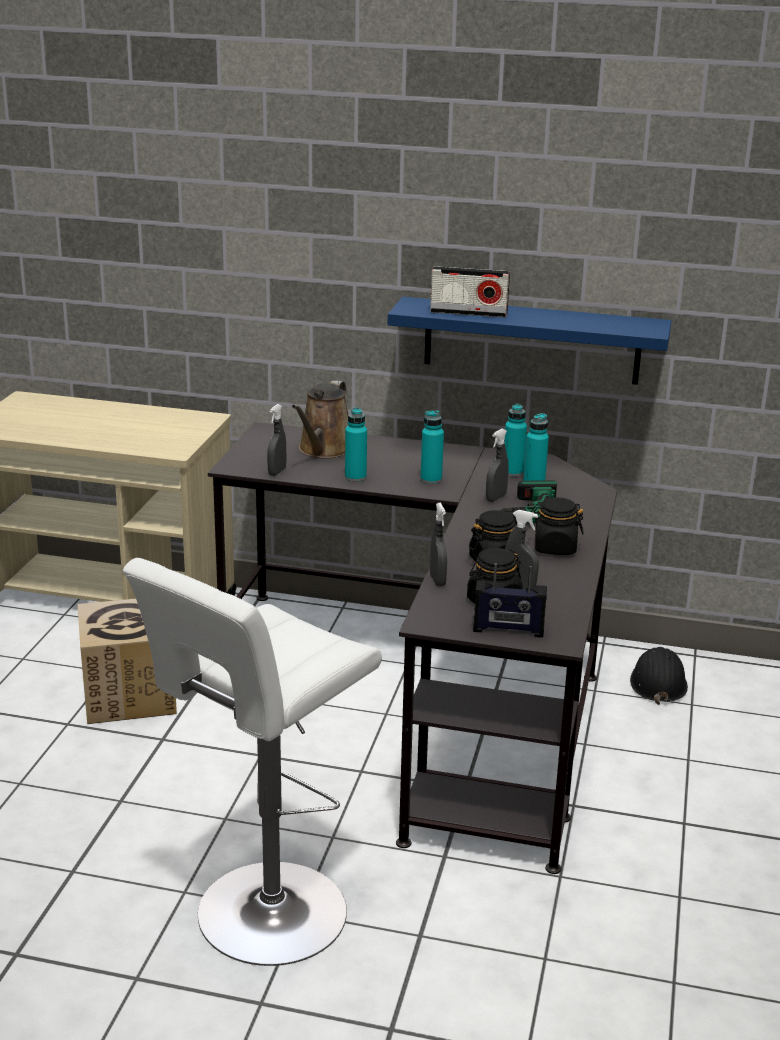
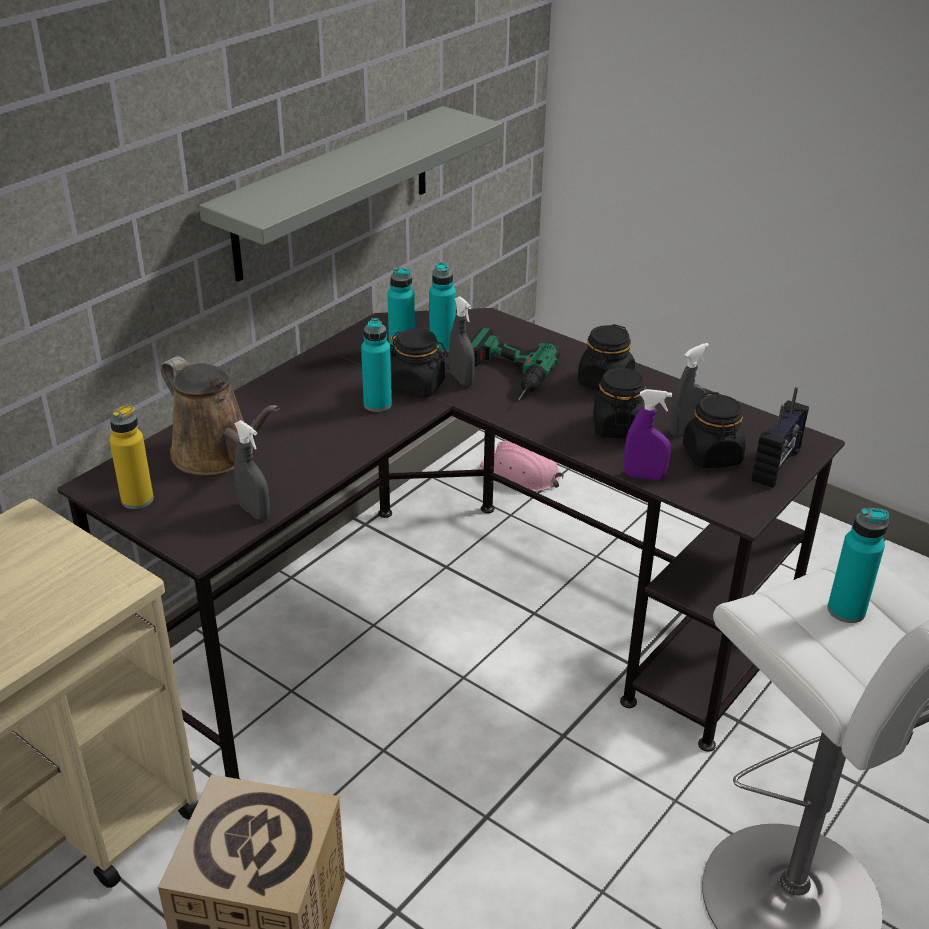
camera: 65 degrees left, 10 degrees up
turquoise bottle [345,408,367,482] -> turquoise bottle moved to [828,508,889,623]
blue shelf [388,297,672,385] -> grey shelf [199,106,502,282]
radio [430,266,510,318] -> none
grey spray bottle [430,503,447,586] -> purple spray bottle [624,389,672,480]
black hard hat [630,647,688,705] -> pink hard hat [480,440,564,492]
none -> yellow bottle [109,404,154,509]
none -> black jar [390,328,448,397]

